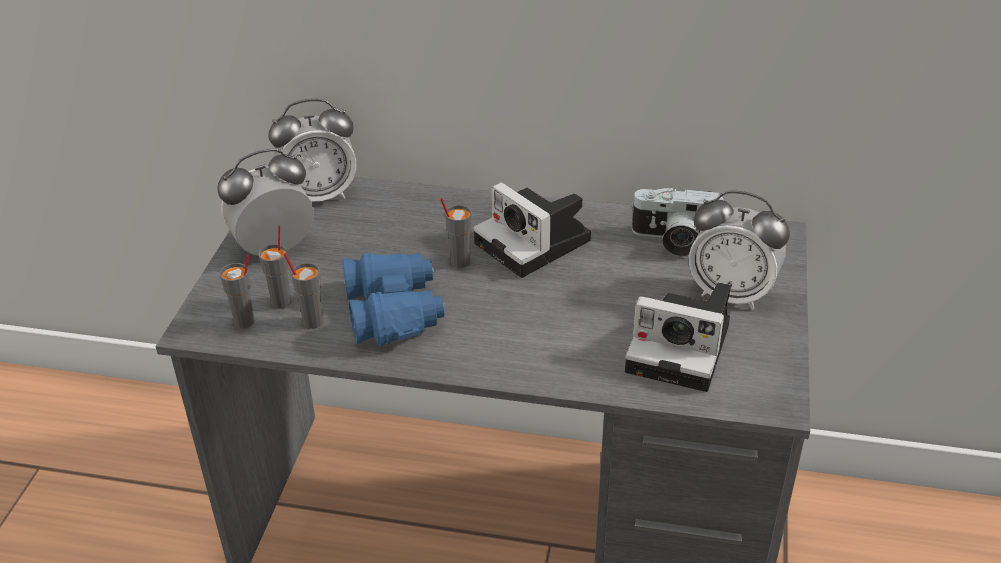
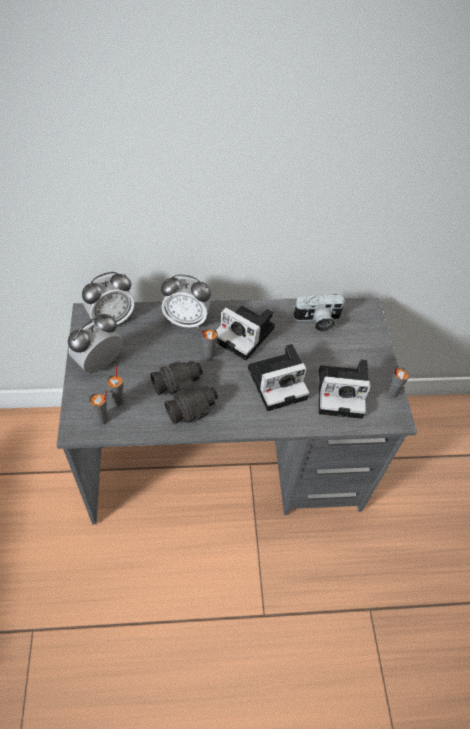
camera: 20 degrees left, 15 degrees up
grey cup [284,253,323,329] -> grey cup moved to [387,367,410,398]
blue binoculars [342,253,445,346] -> black binoculars [150,361,218,424]
alarm clock [689,190,790,310] -> alarm clock moved to [161,275,211,328]
none -> camera [248,344,309,411]

